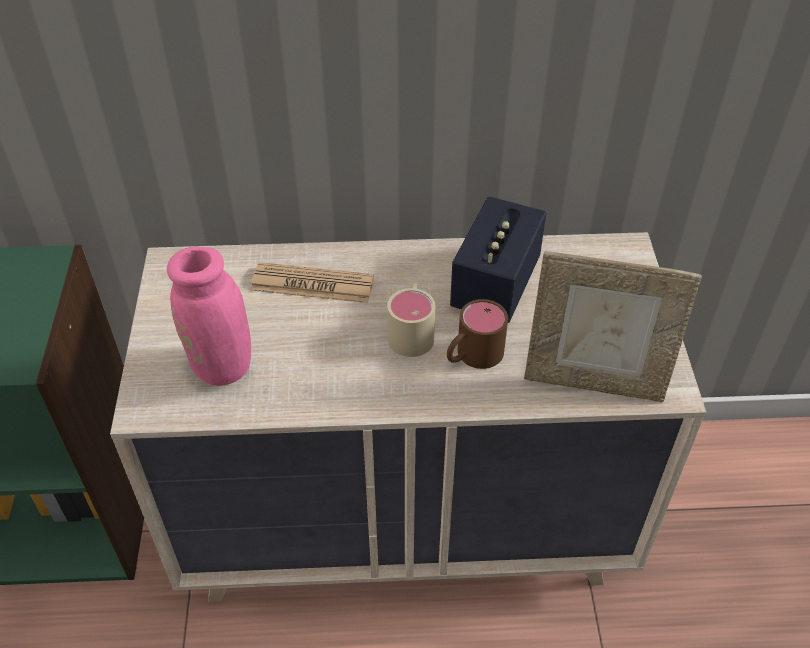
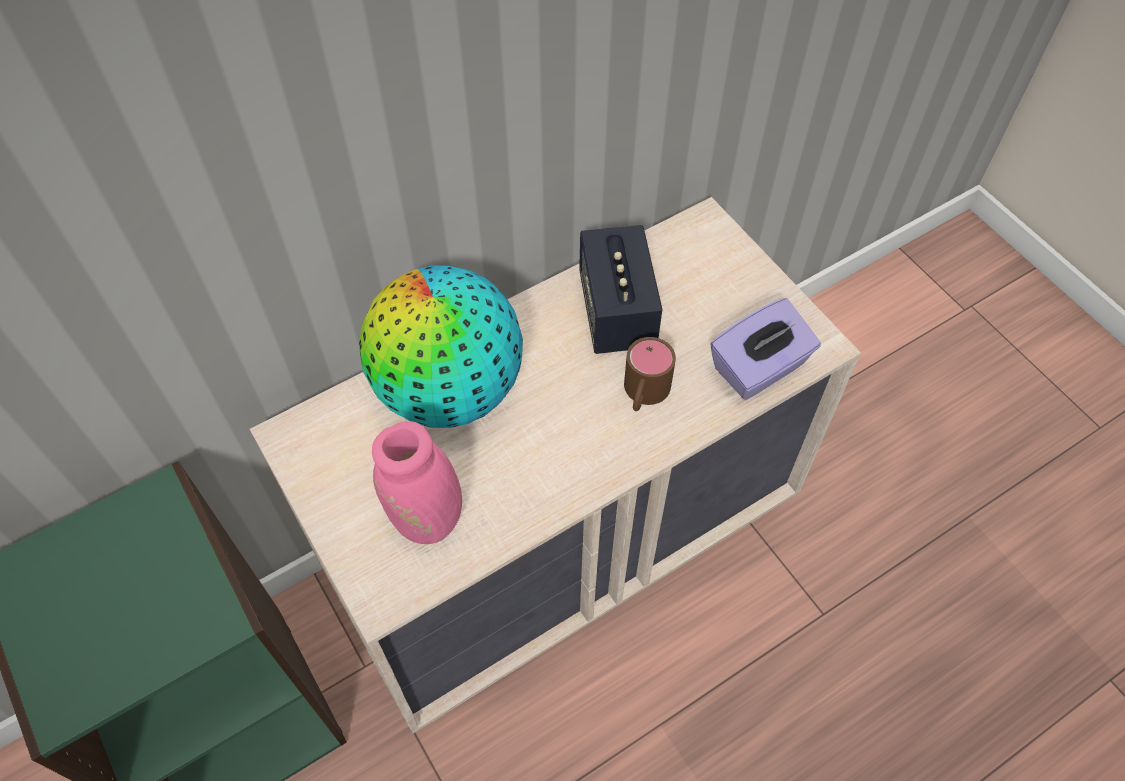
camera: 30 degrees left, 10 degrees up
newspaper [251,262,374,303] -> globe [359,266,523,428]
beige mug [387,282,435,357] -> none
picture frame [524,251,702,403] -> purple tissue box [710,298,821,400]

